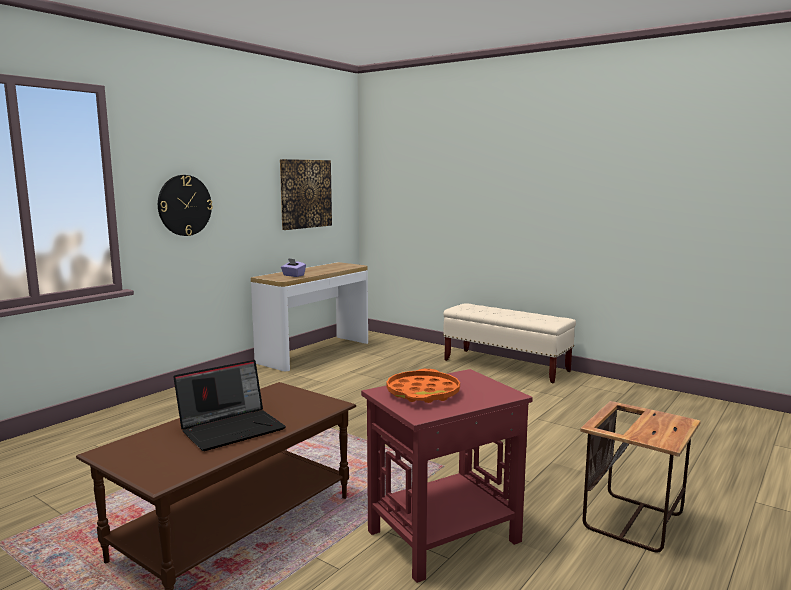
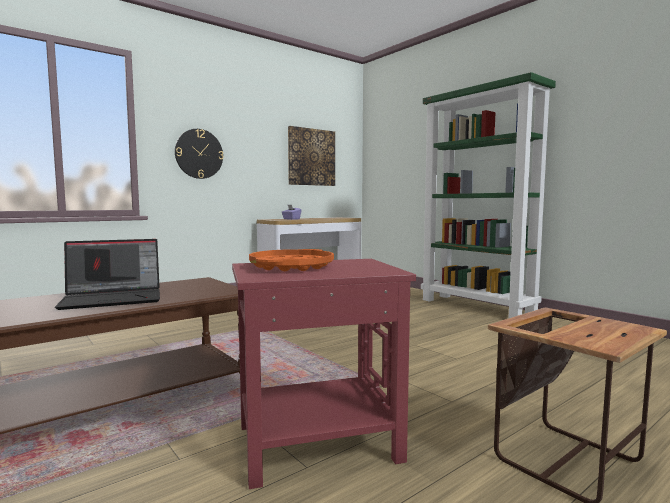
camera: 15 degrees right, 5 degrees down
beige bench [443,303,576,384] -> green bookcase [421,72,556,319]

